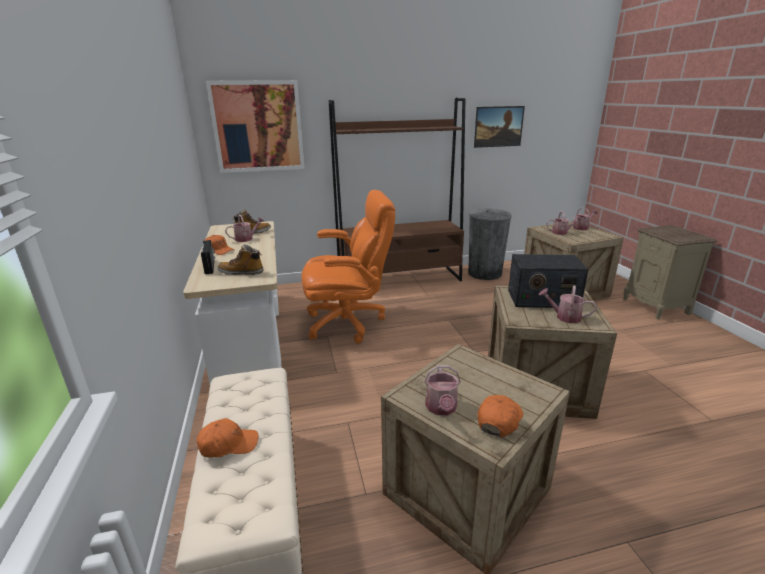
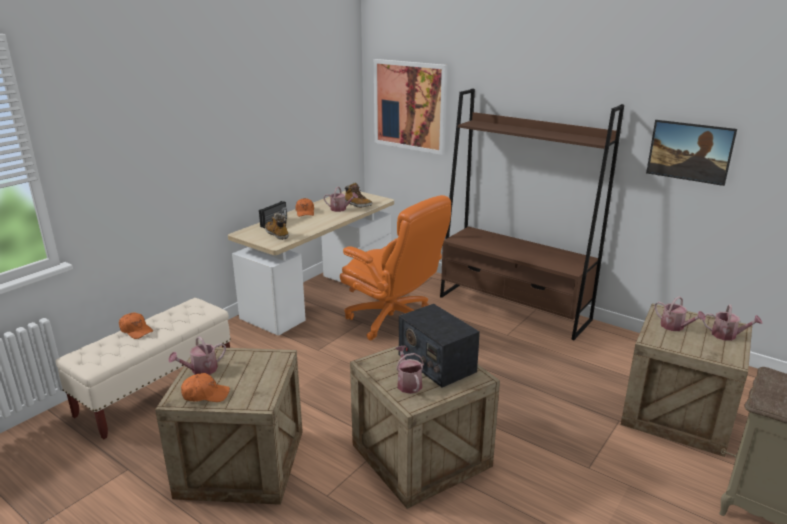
camera: 50 degrees right, 0 degrees up
grey trash can [468,209,512,280] -> none

